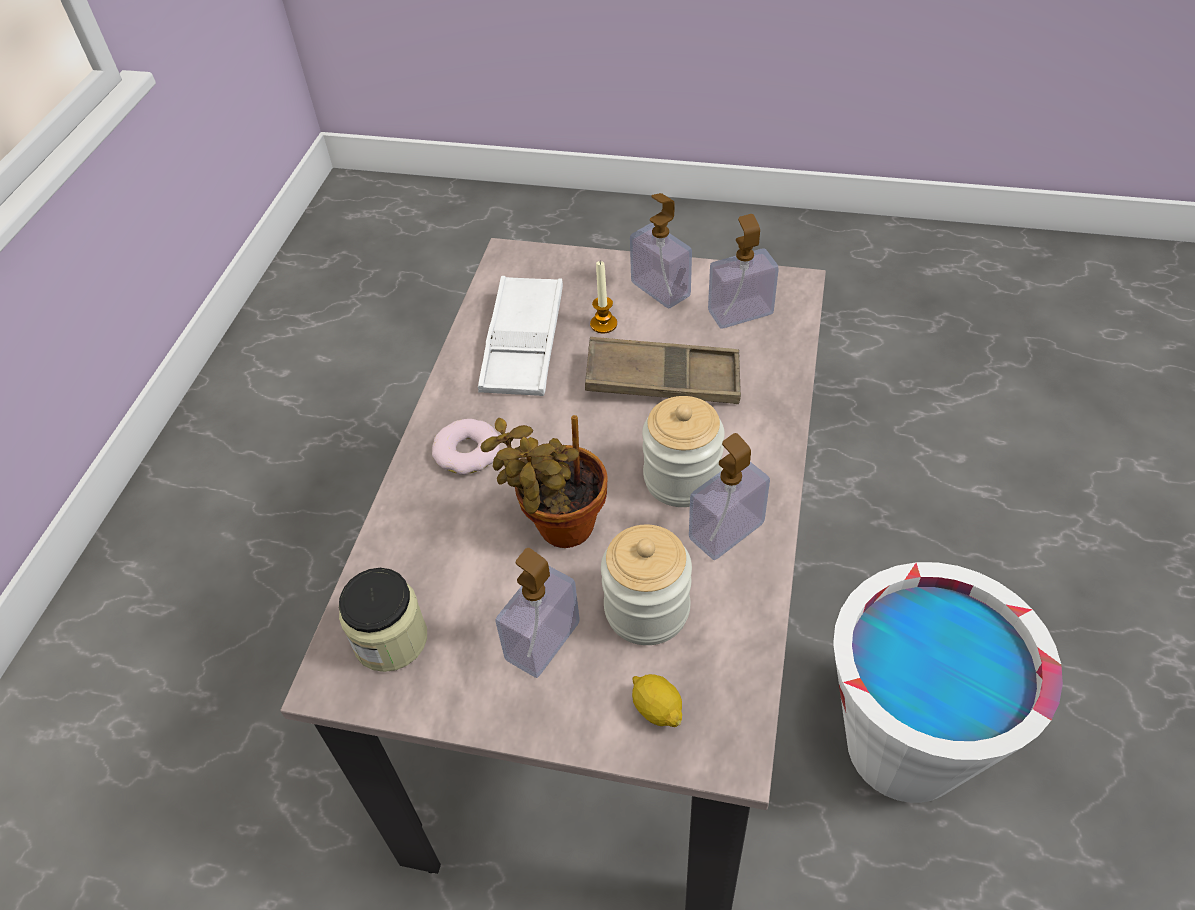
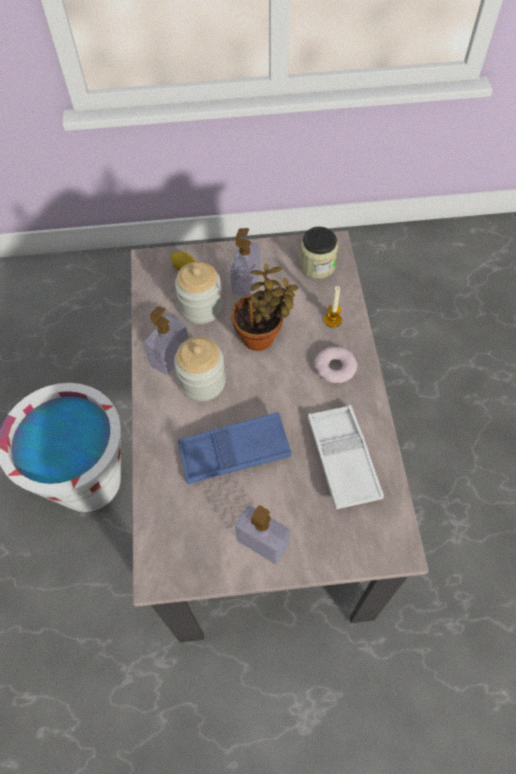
camera: 160 degrees right, 10 degrees up
brown tray [585,337,741,404] -> blue tray [178,412,291,484]
candle [590,261,617,333] -> candle moved to [324,286,342,328]
soap dispenser [708,214,779,329] -> none

